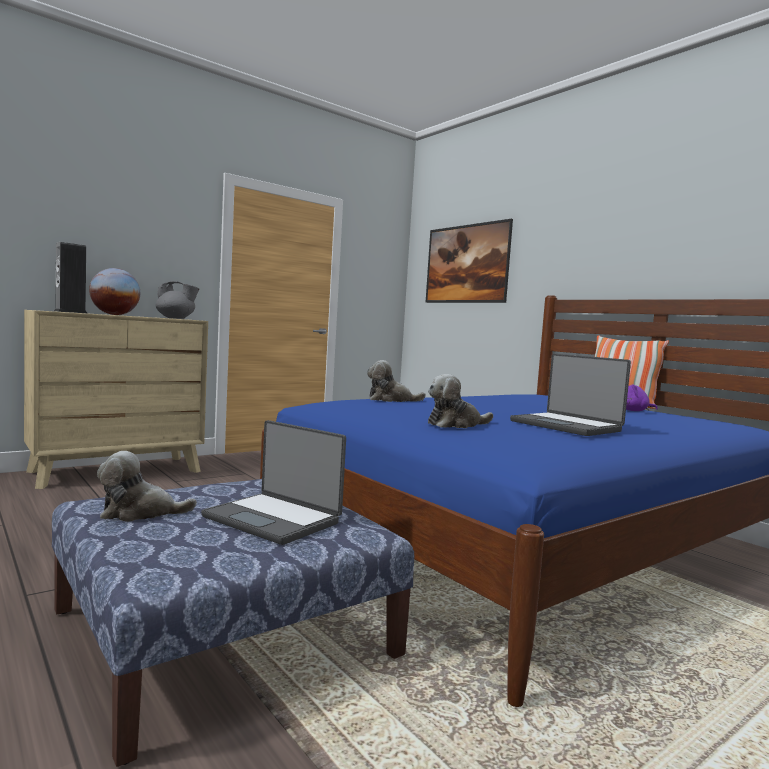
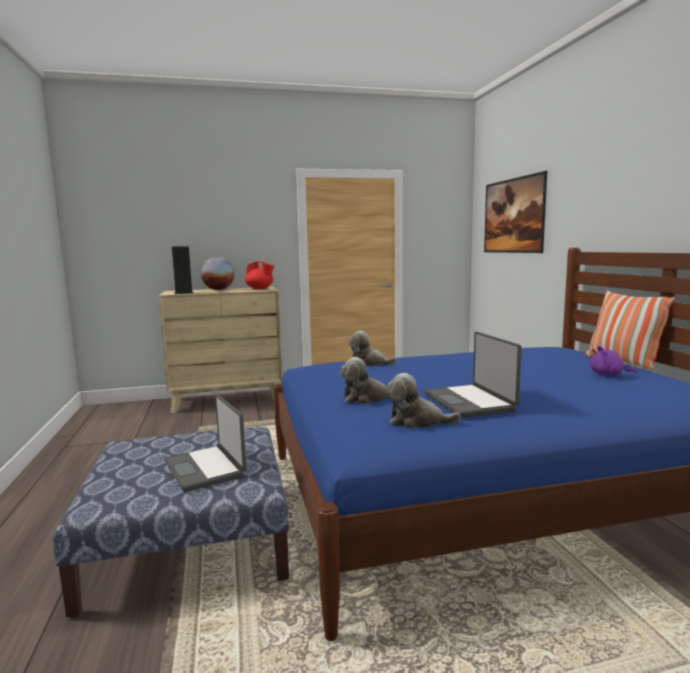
camera: 25 degrees right, 5 degrees up
plush toy [97,451,197,522] -> plush toy moved to [386,373,461,428]
grey teapot [156,281,199,319] -> red teapot [245,261,274,289]

